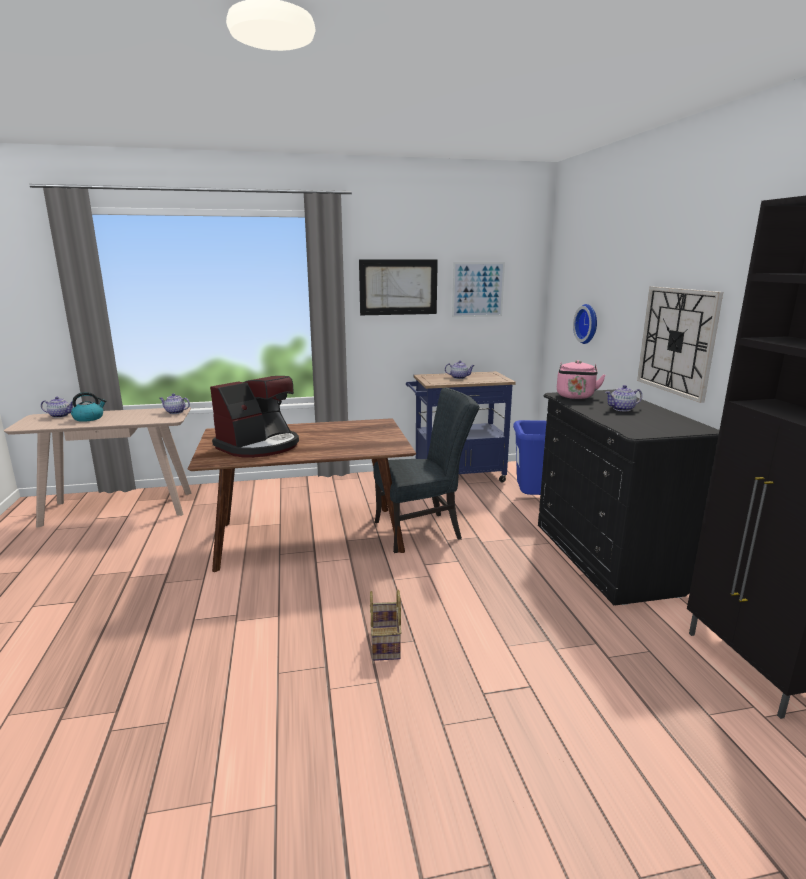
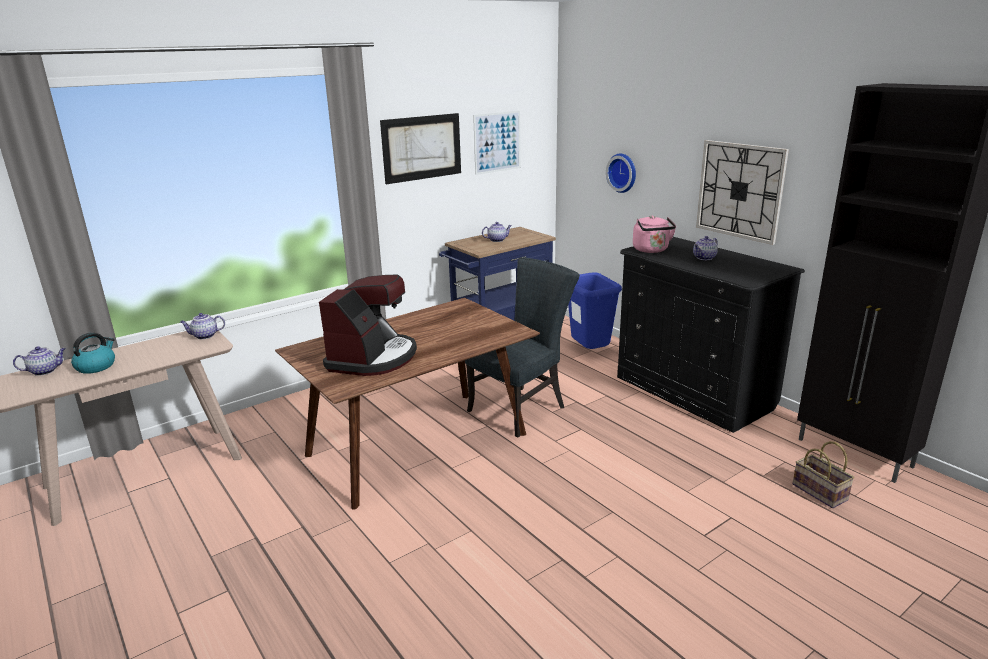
camera: 25 degrees left, 5 degrees up
basket [370,590,401,661] -> basket moved to [792,441,854,508]

